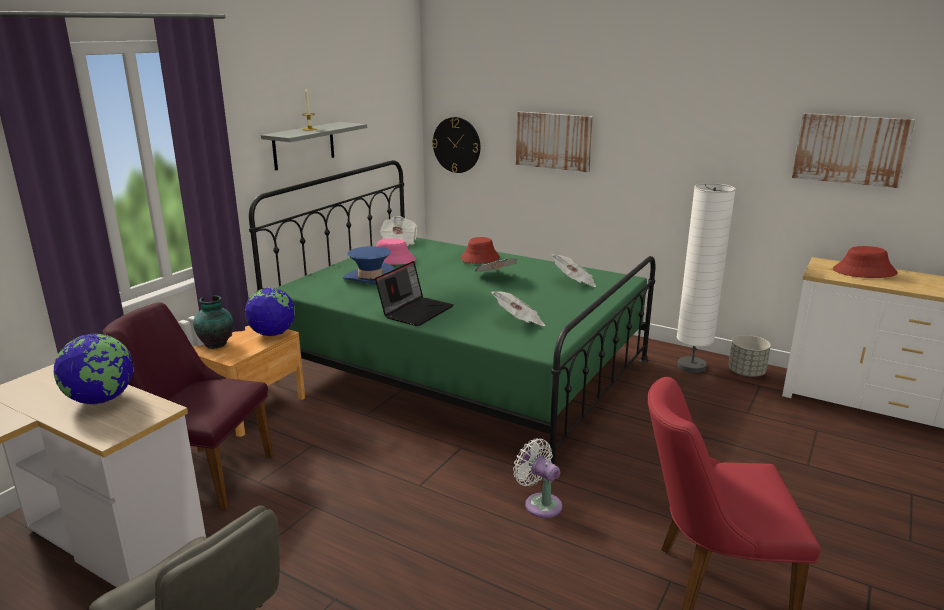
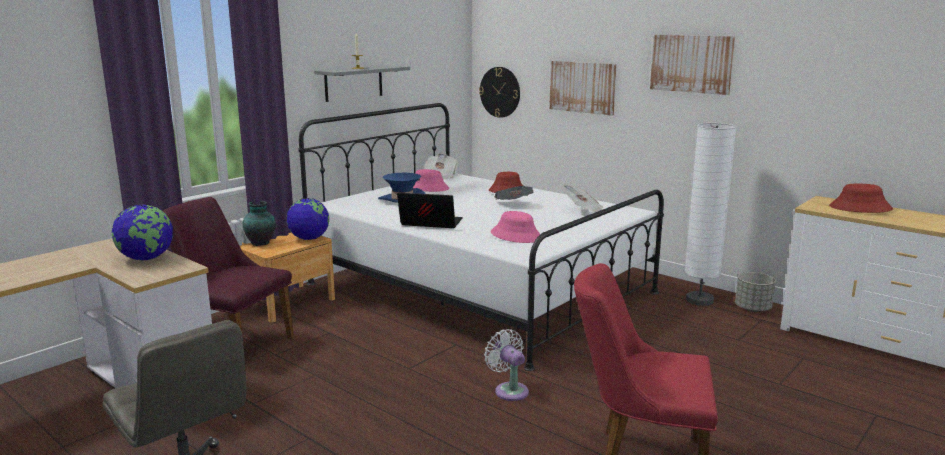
camera: 10 degrees right, 5 degrees down
green bed [249,160,655,465] -> white bed [298,103,664,371]
laptop [375,261,454,326] -> laptop turned 120 degrees counterclockwise [397,193,463,228]
newspaper [492,291,545,326] -> pink hat [491,211,540,243]
picture [792,113,915,188] -> picture moved to [650,35,735,95]

